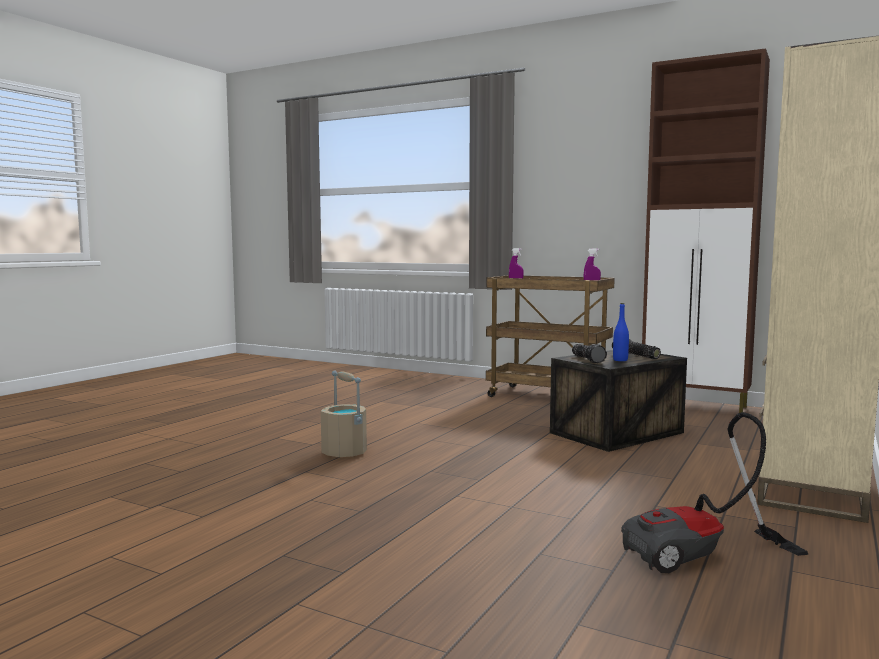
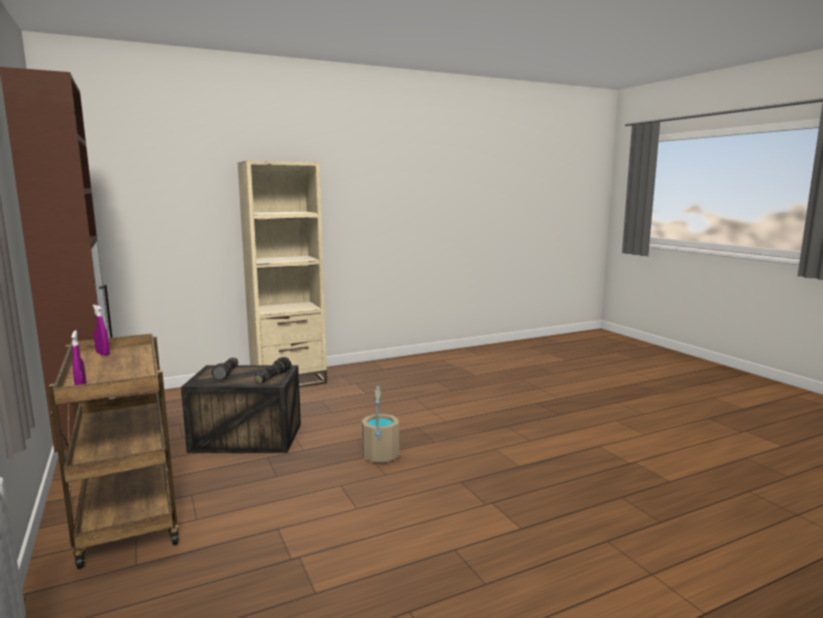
camera: 145 degrees left, 5 degrees up
beige bucket [321,370,367,457] -> beige bucket moved to [361,386,399,463]
blue bottle [613,303,629,361] -> none
vacuum cleaner [621,412,808,573] -> none

